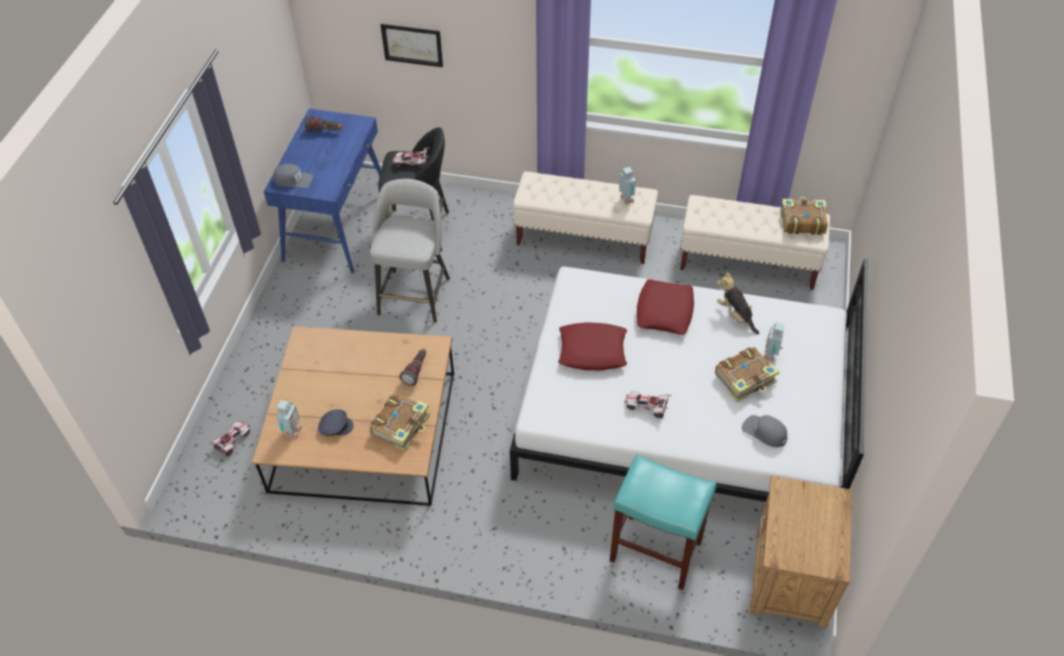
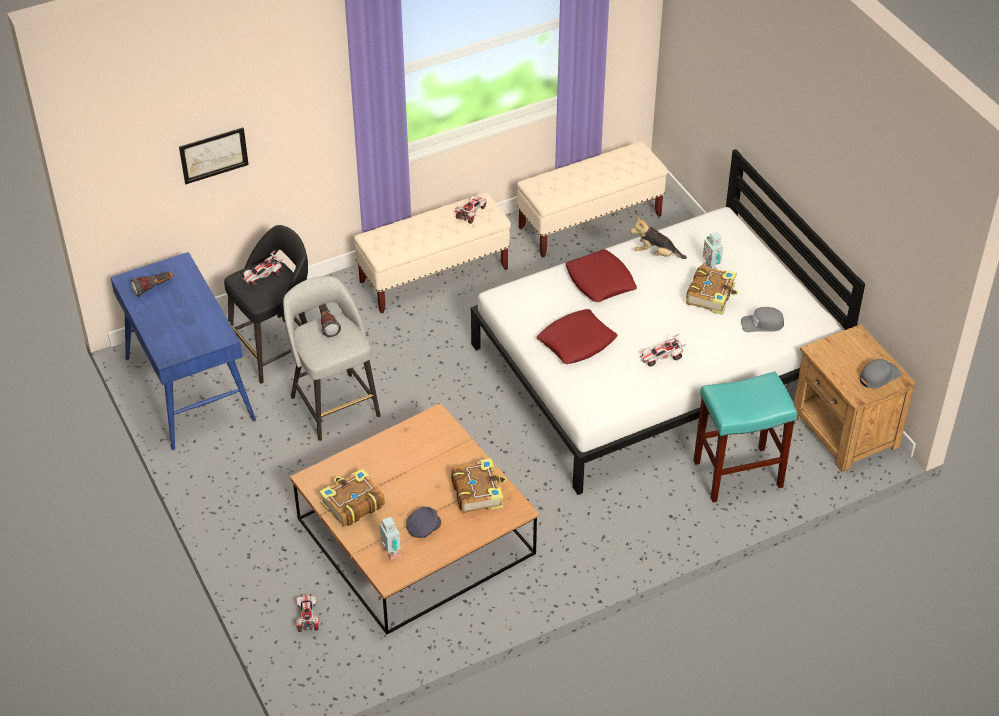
camera: 40 degrees left, 5 degrees down
grey cap [273,164,313,188] -> grey cap moved to [860,359,901,389]
flashlight [399,348,426,386] -> flashlight moved to [319,304,341,337]
toy robot [619,167,636,204] -> toy car [455,196,487,224]
book [780,197,828,235] -> book moved to [319,468,385,527]

